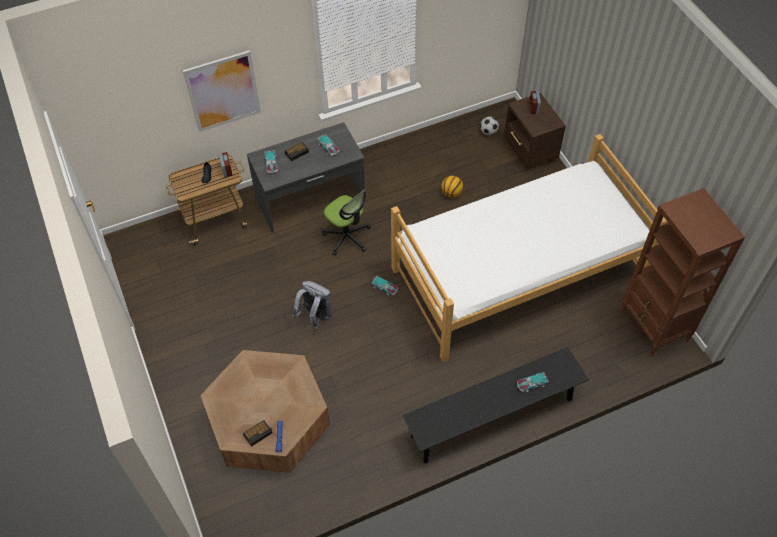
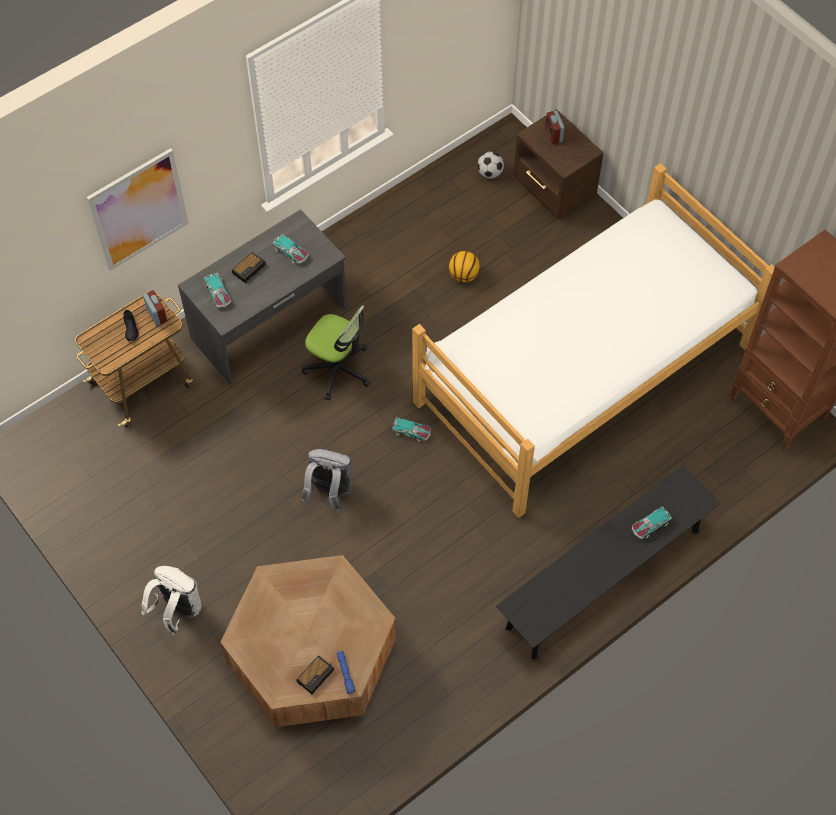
camera: 15 degrees left, 5 degrees up
none -> white backpack [141,566,202,635]

